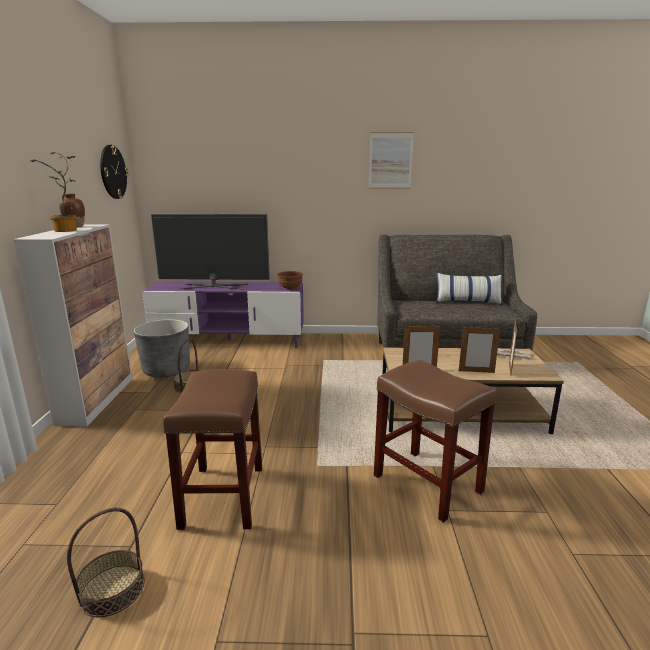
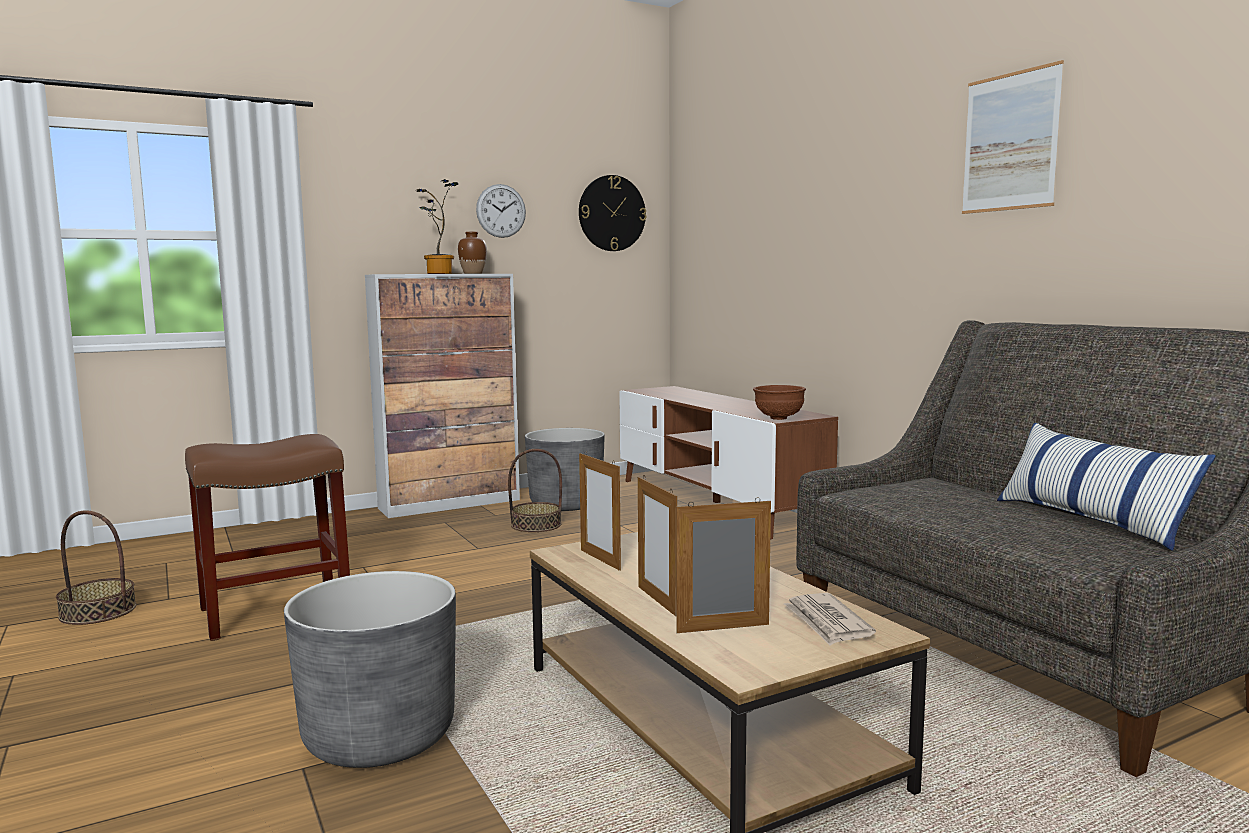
camera: 60 degrees right, 10 degrees down
purple tv stand [143,282,304,348] -> brown tv stand [619,386,838,539]
television [151,214,270,290] -> none
brown stool [374,360,497,523] -> grey planter [284,571,456,768]
none -> wall clock [476,184,526,238]

